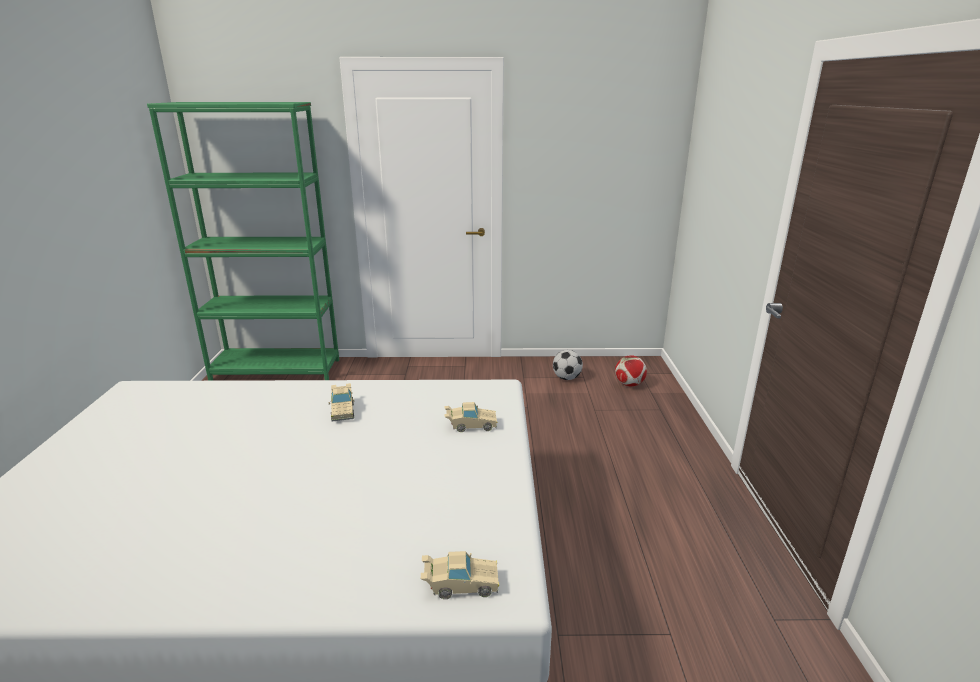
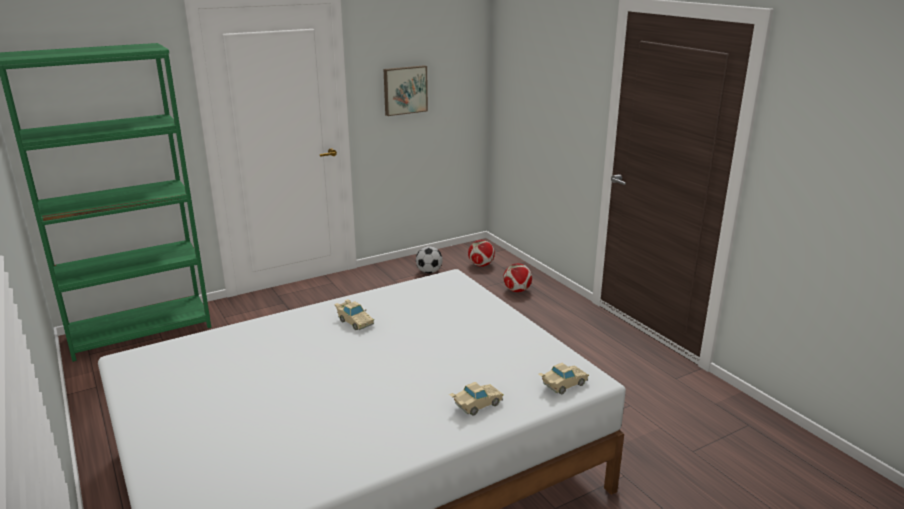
camera: 30 degrees left, 0 degrees up
beige toy car [445,402,497,432] -> beige toy car moved to [449,382,504,416]
none -> picture [384,65,428,116]
none -> football [503,263,532,292]

